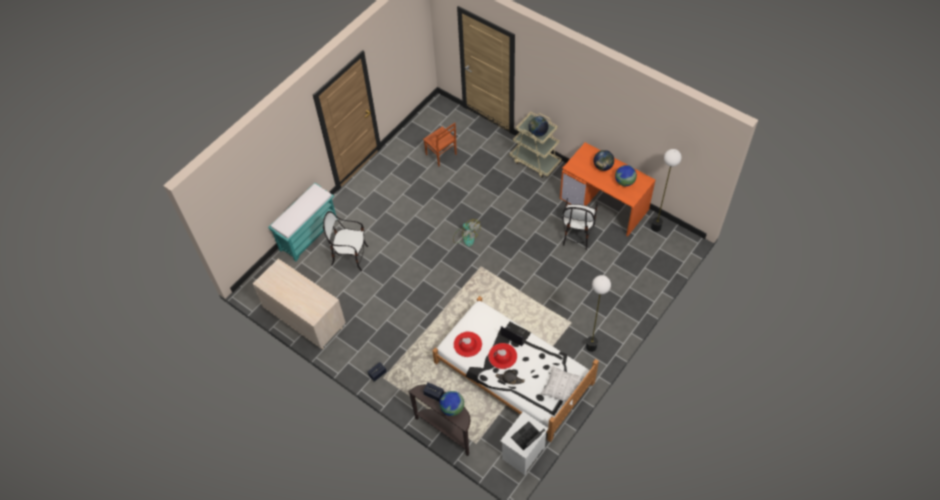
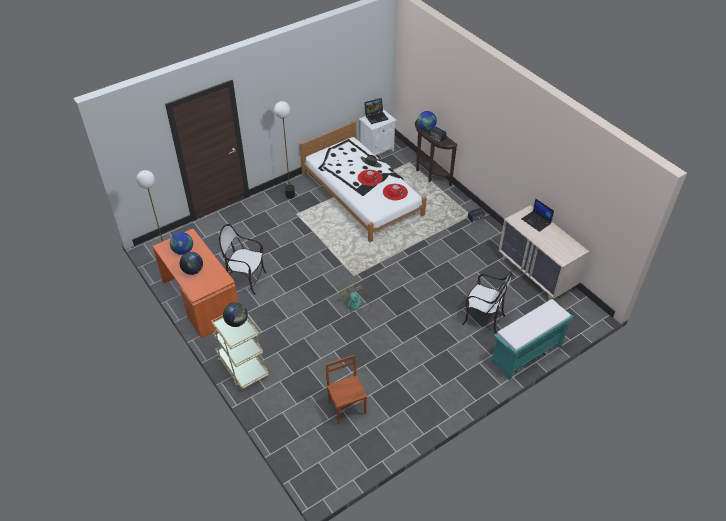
camera: 165 degrees left, 10 degrees down
laptop [501,322,531,346] -> laptop moved to [522,199,554,232]
pillow [541,365,584,405] -> none
chair [562,198,597,250] -> chair turned 105 degrees counterclockwise [219,224,267,295]

